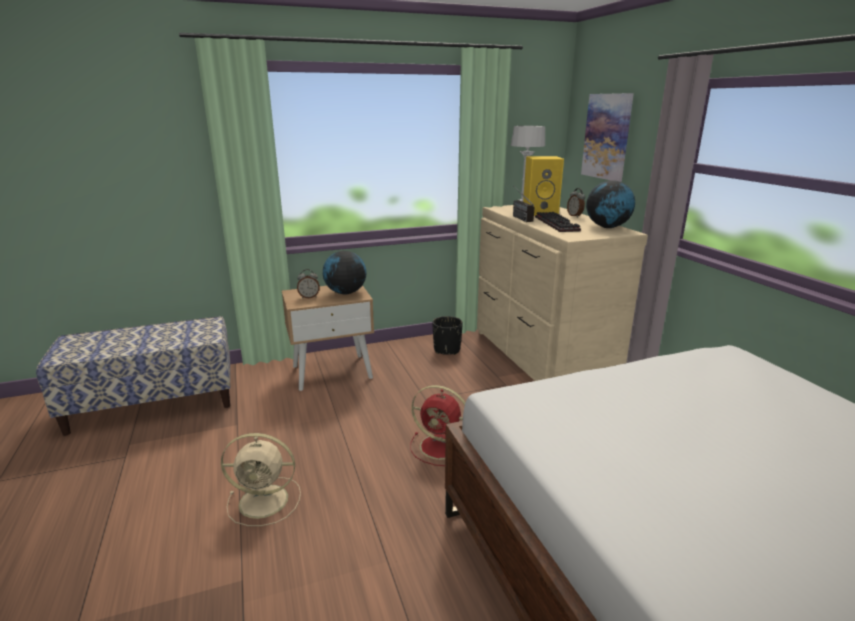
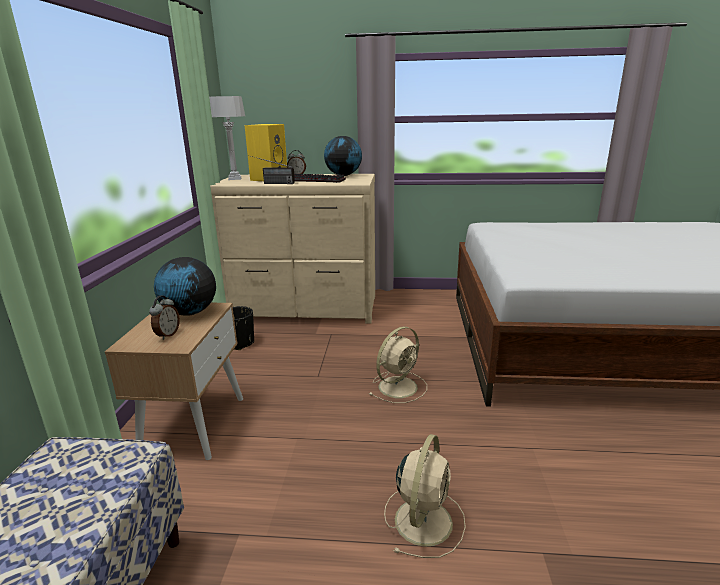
camera: 65 degrees left, 0 degrees up
red fan [410,385,465,466] -> beige fan [369,327,427,403]
picture [581,93,634,182] -> none

